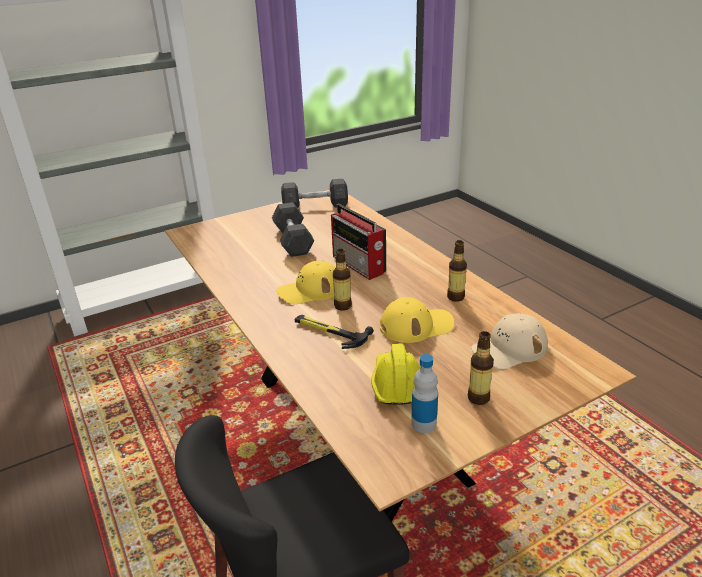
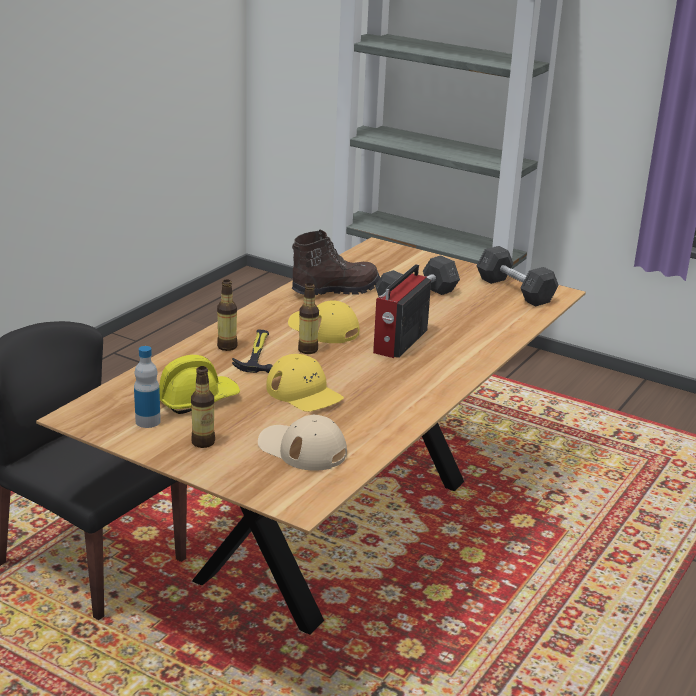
camera: 60 degrees right, 5 degrees down
bottle [447,240,467,302] -> bottle moved to [217,279,238,351]
none -> brown boot [292,229,380,295]

